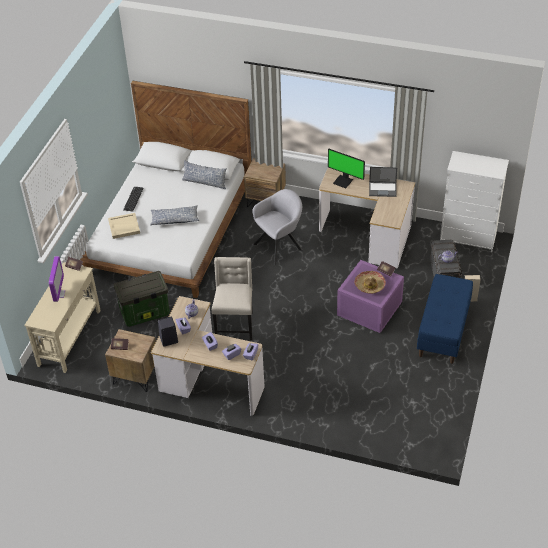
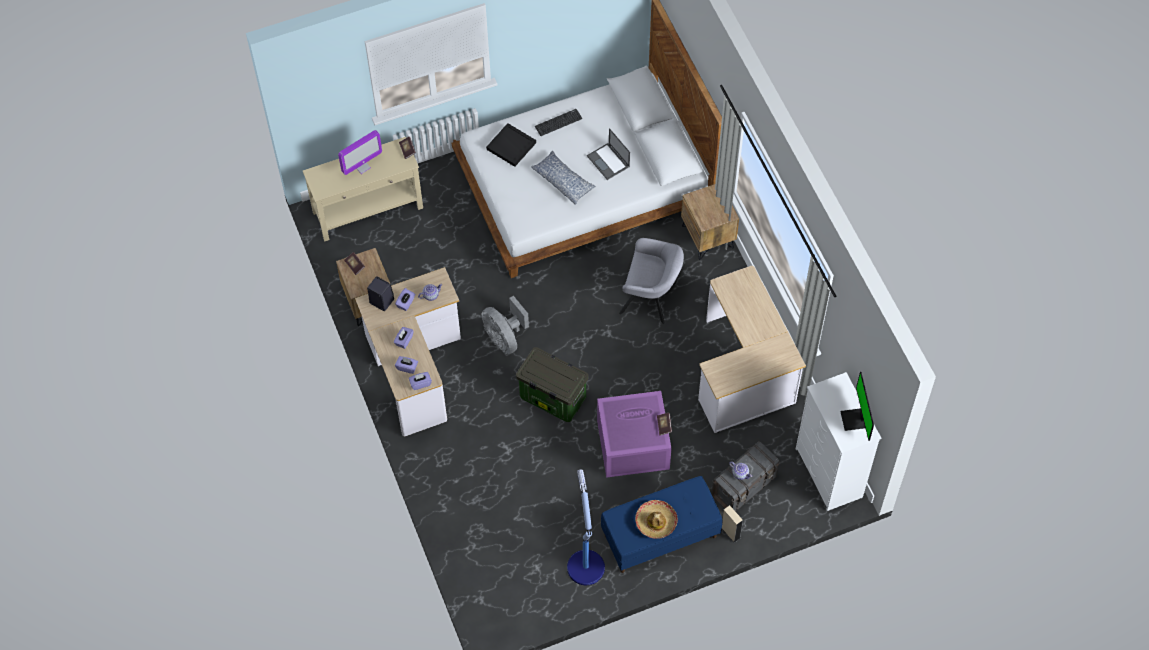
camera: 50 degrees right, 15 degrees up
beige tray [108,213,140,239] -> black tray [486,123,536,167]
storage box [114,271,170,327] -> storage box moved to [516,347,588,422]
pillow [182,160,227,189] -> none
beige chair [212,257,253,340] -> grey fan [481,296,529,354]
monitor [328,149,365,188] -> monitor moved to [840,372,874,441]
hat [354,271,386,294] -> hat moved to [635,500,678,539]
laptop [369,167,397,197] -> laptop moved to [587,128,630,180]
none -> floor lamp [567,470,605,585]

